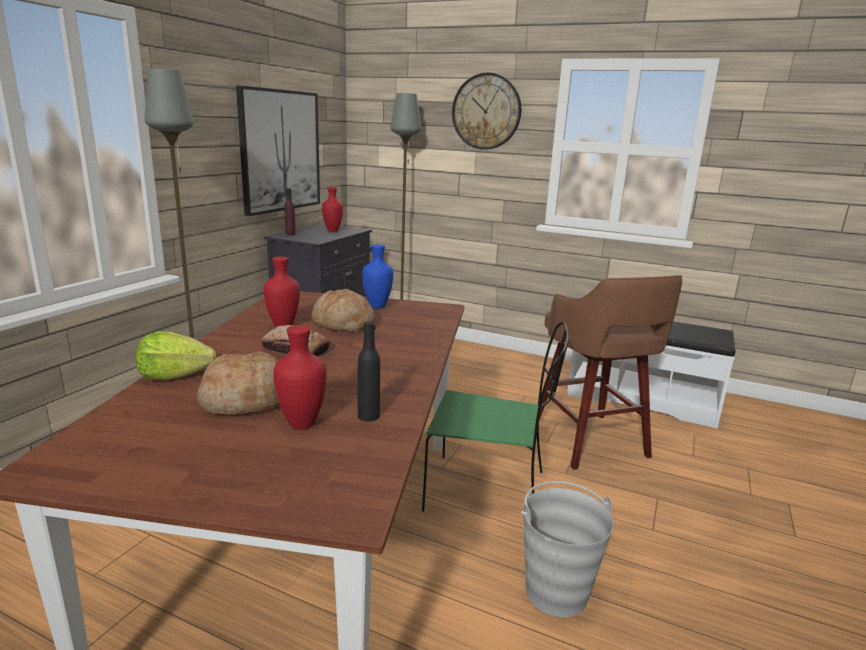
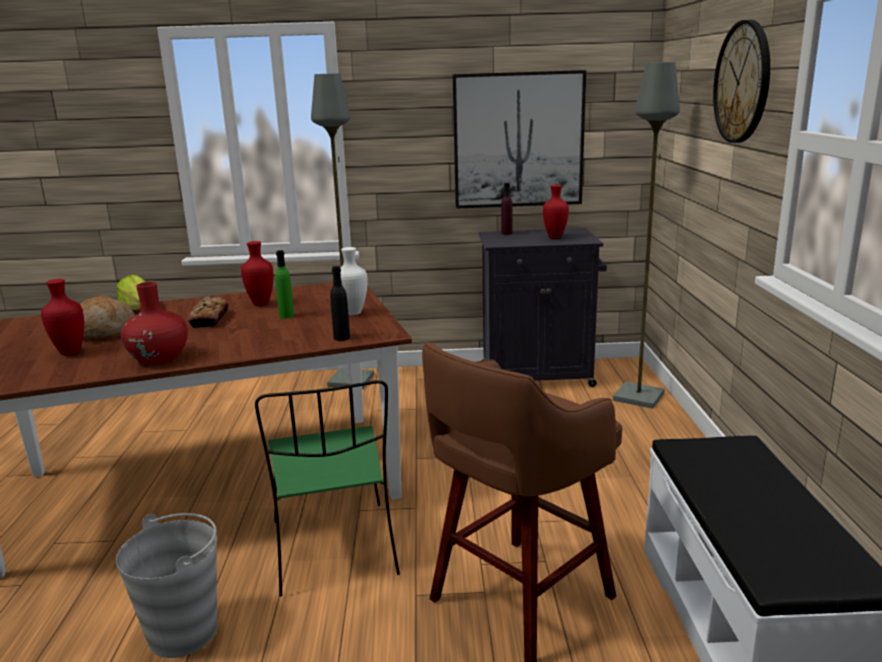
camera: 65 degrees right, 0 degrees up
bread [311,289,375,332] -> green bottle [275,250,294,318]
black bottle [358,321,380,422] -> black bottle moved to [330,266,350,341]
blue vase [362,244,393,309] -> white vase [340,247,367,315]
none -> red vase [121,282,188,365]

